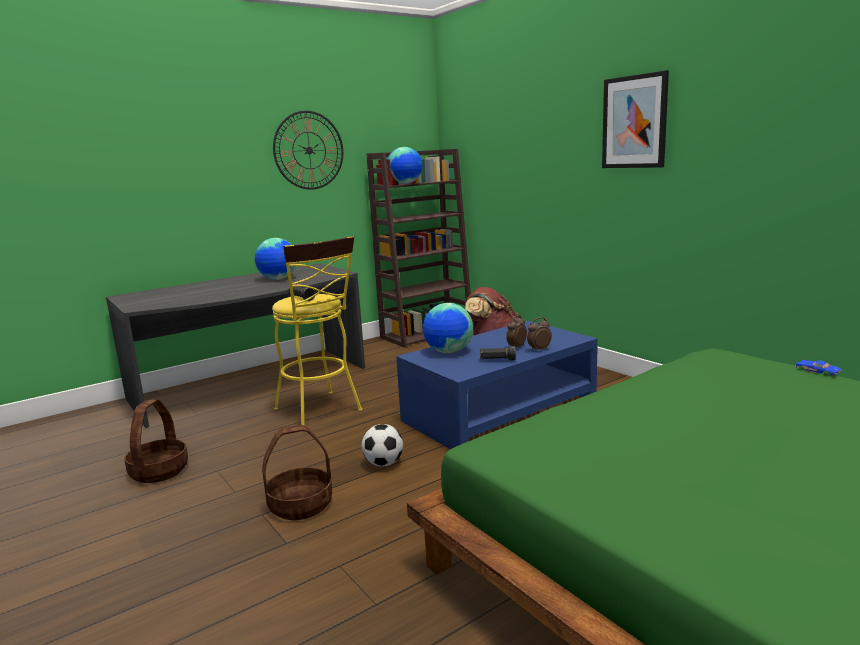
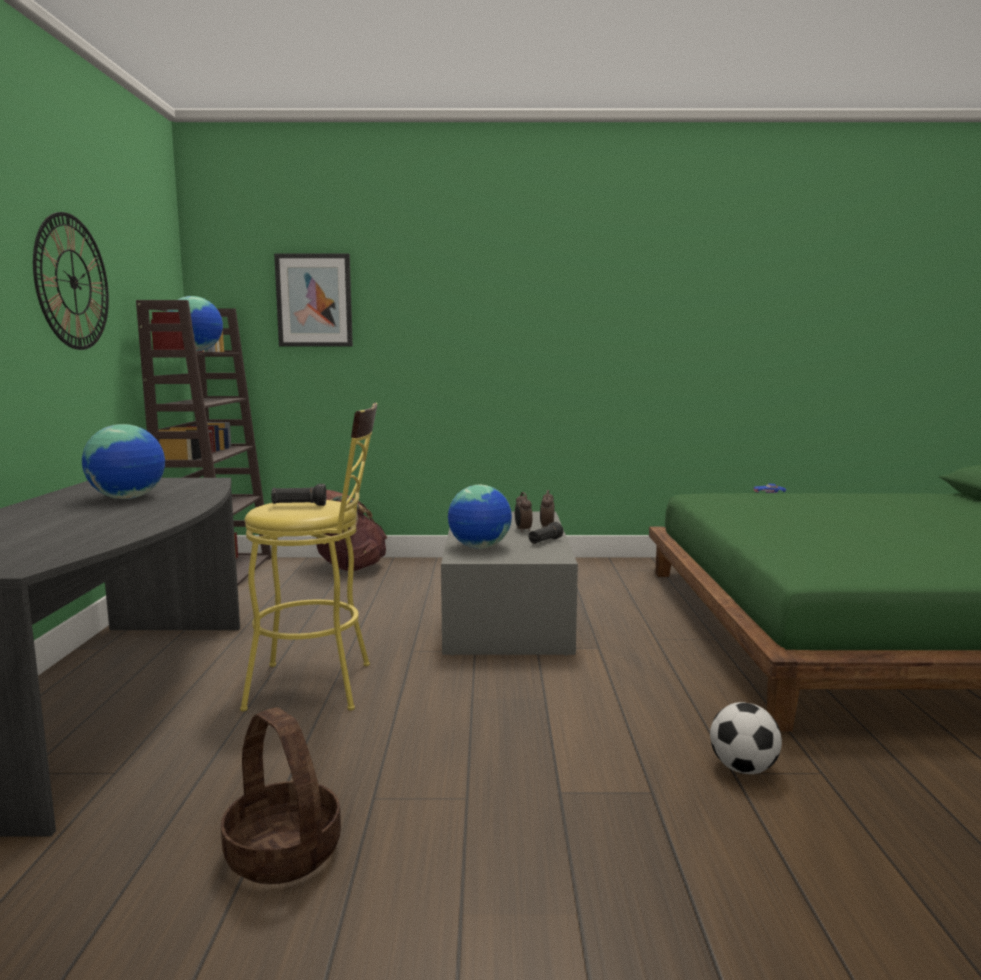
camera: 55 degrees left, 5 degrees down
basket [262,425,332,520] -> none
football [361,424,403,466] -> football moved to [710,702,782,774]
blue coffee table [396,321,598,449] -> grey coffee table [441,511,578,656]
picture [602,70,669,168] -> picture moved to [274,254,353,347]

